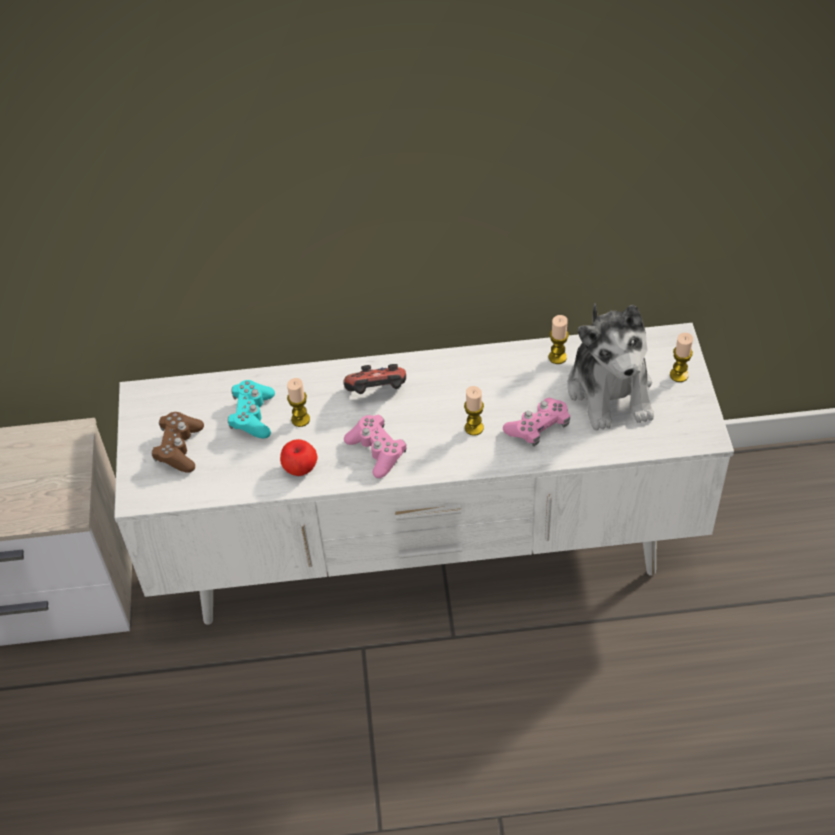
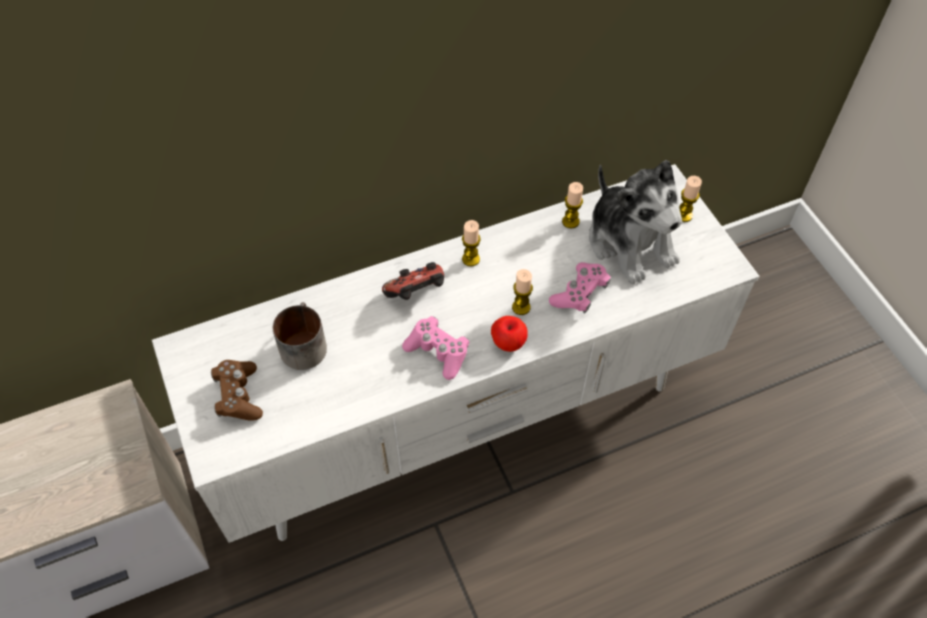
camera: 20 degrees left, 5 degrees up
turquoise game controller [228,380,275,438] -> mug [273,302,327,370]
apple [280,439,318,476] -> apple moved to [491,316,528,352]
candle [287,378,310,427] -> candle moved to [462,220,481,266]

